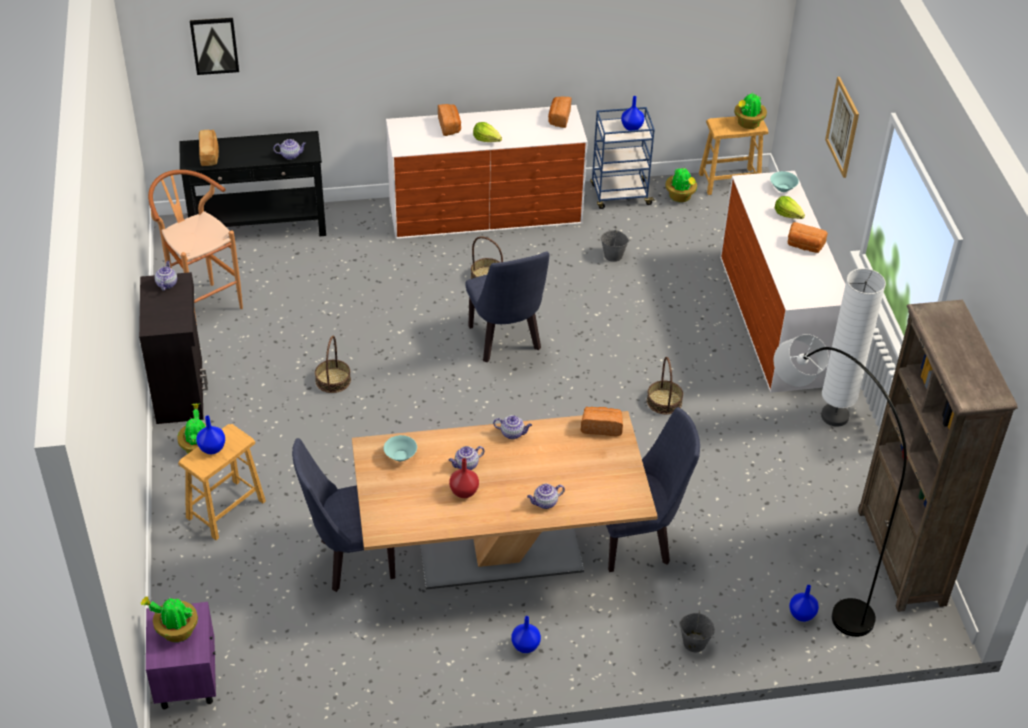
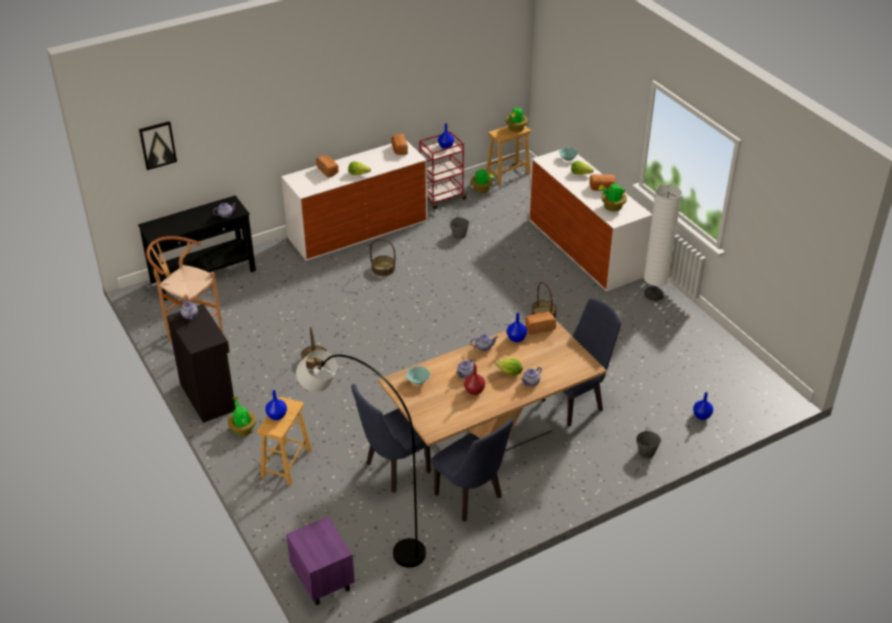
camera: 20 degrees left, 5 degrees down
potted plant [141,596,198,642] -> potted plant moved to [599,182,627,211]
bread [199,130,219,166] -> none
blue chair [465,251,549,362] -> blue chair moved to [431,418,513,521]
blue vase [511,616,541,653] -> blue vase moved to [507,313,527,342]
blue cart [590,107,655,209] -> red cart [419,131,468,209]
grey floor lamp [774,334,907,637] -> grey floor lamp moved to [296,350,426,567]
picture [825,77,859,178] -> none
brown bookcase [858,300,1018,612] -> none
none -> lettuce [495,358,522,376]

